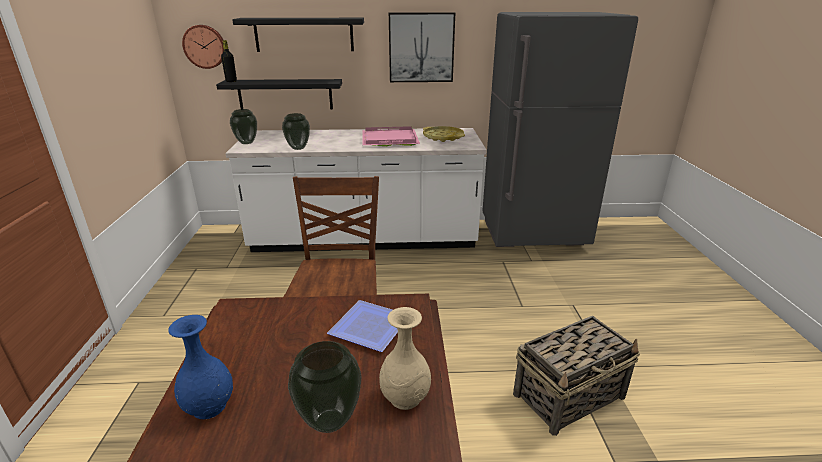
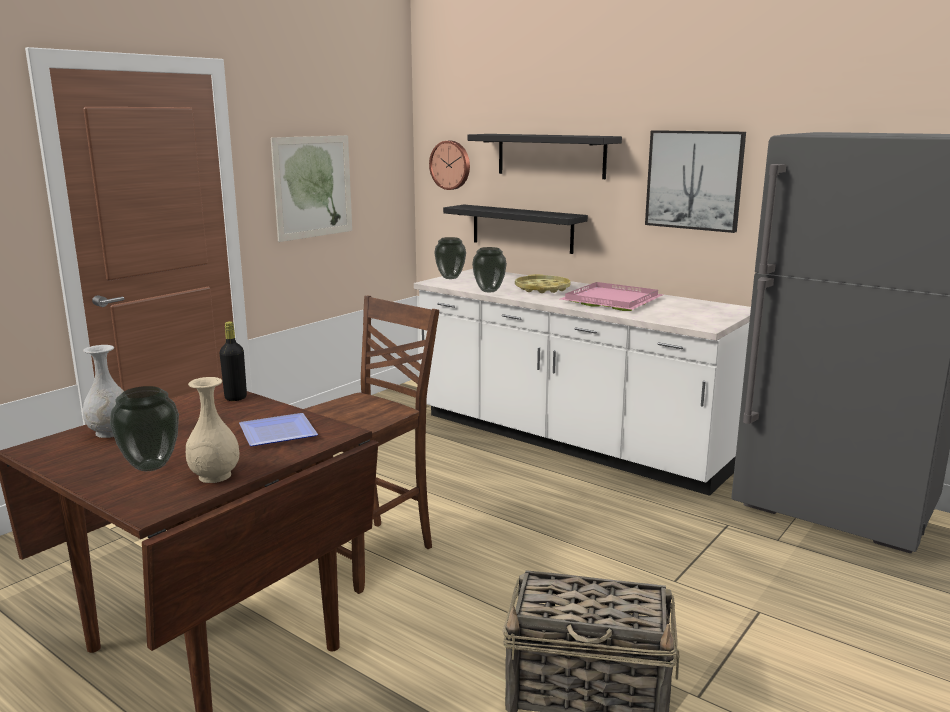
camera: 40 degrees right, 10 degrees down
blue vase [168,315,233,419] -> white vase [83,345,124,438]
black bottle [221,40,237,82] -> black bottle moved to [220,321,247,401]
yellow tray [423,126,465,142] -> yellow tray moved to [515,274,570,293]
none -> picture [271,135,352,242]

